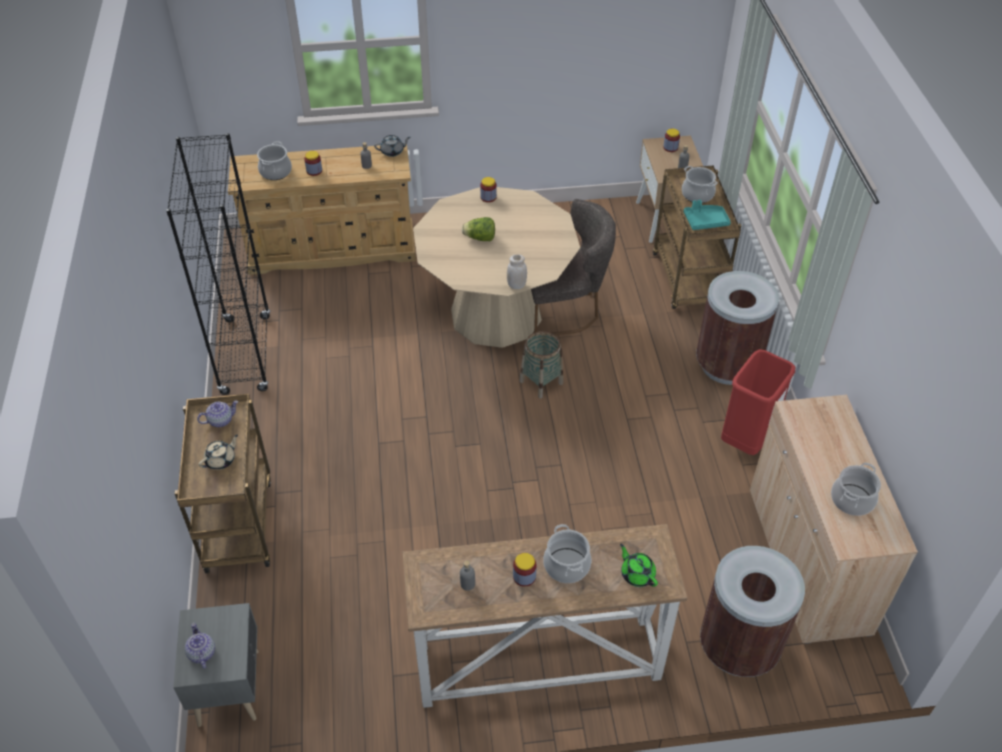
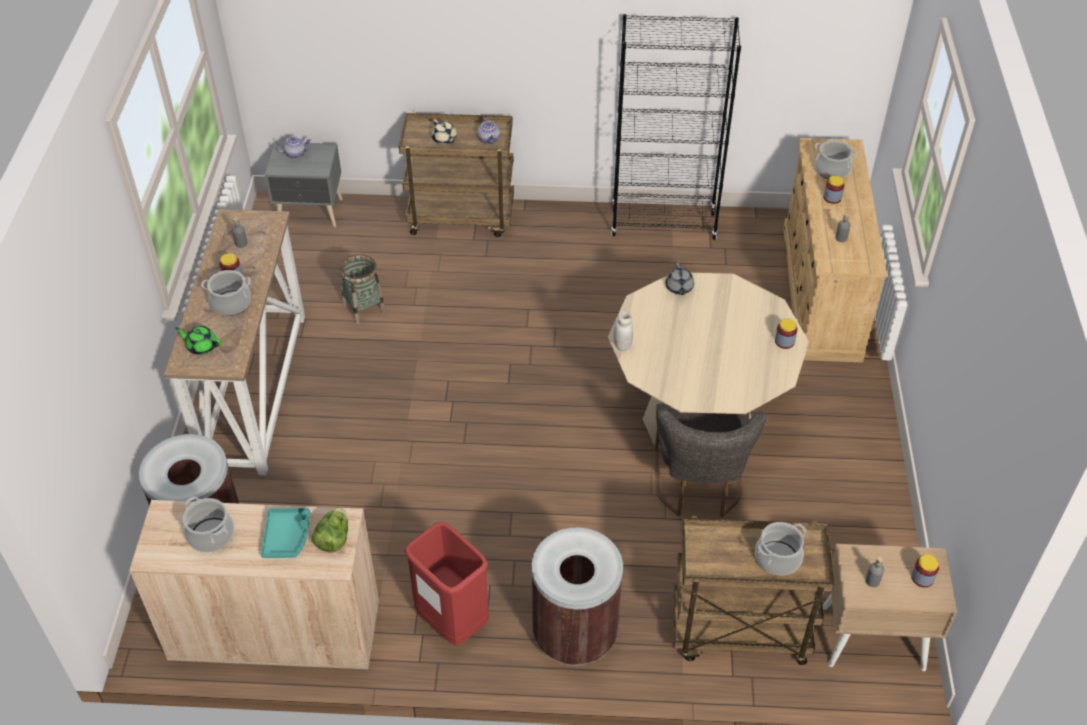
camera: 100 degrees right, 0 degrees up
grey teapot [374,135,411,157] -> grey teapot moved to [666,263,694,295]
lettuce [462,217,495,241] -> lettuce moved to [312,507,348,552]
basket [520,331,563,399] -> basket moved to [340,254,386,324]
green teapot [620,543,658,587] -> green teapot turned 135 degrees counterclockwise [175,326,221,355]
turquoise tray [684,200,731,230] -> turquoise tray moved to [261,508,310,558]

